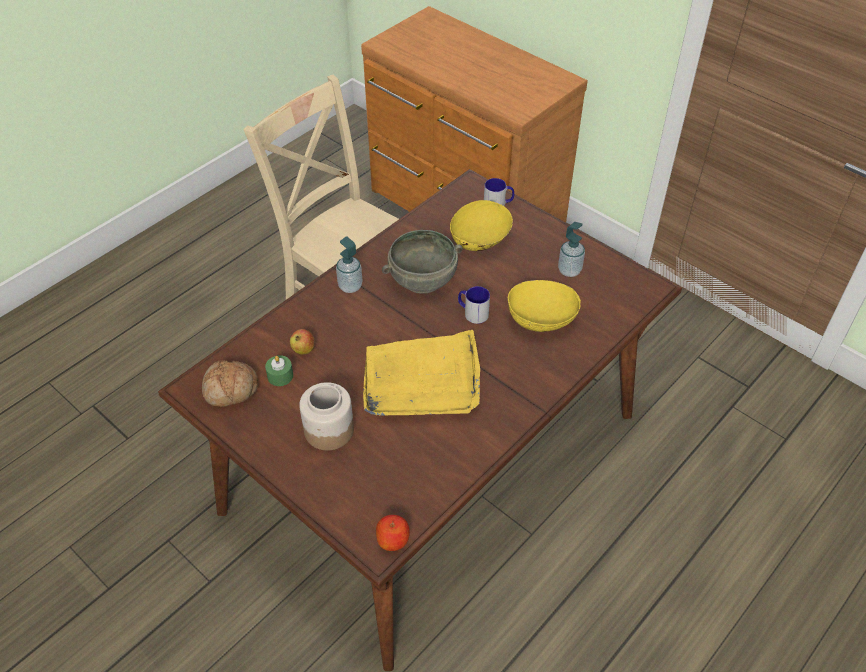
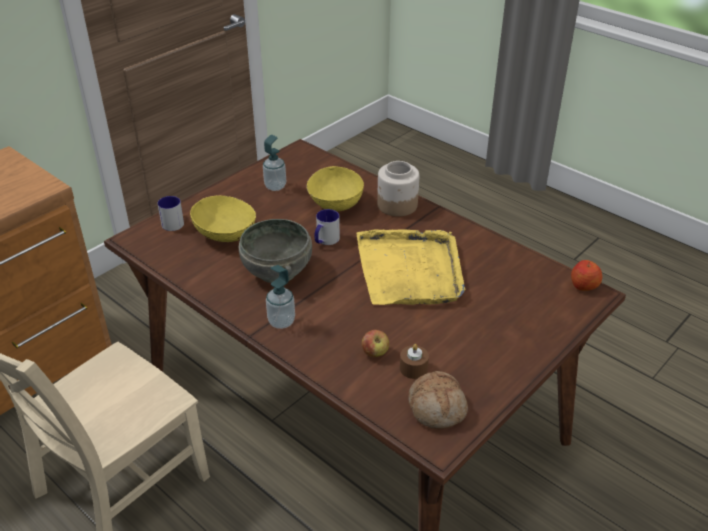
camera: 90 degrees left, 10 degrees down
green candle [265,355,293,386] -> brown candle [400,344,429,379]
jar [299,382,354,451] -> jar moved to [377,161,419,217]

